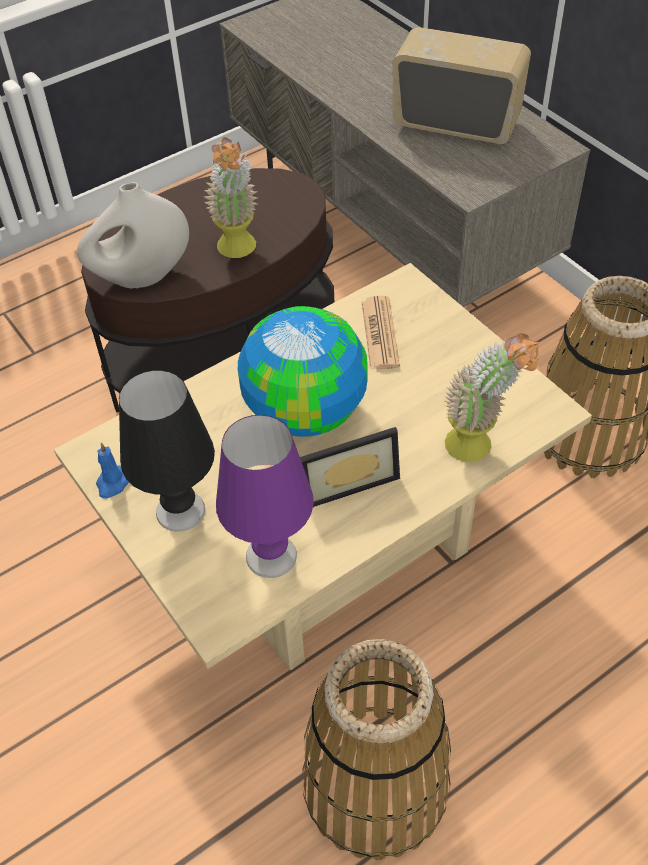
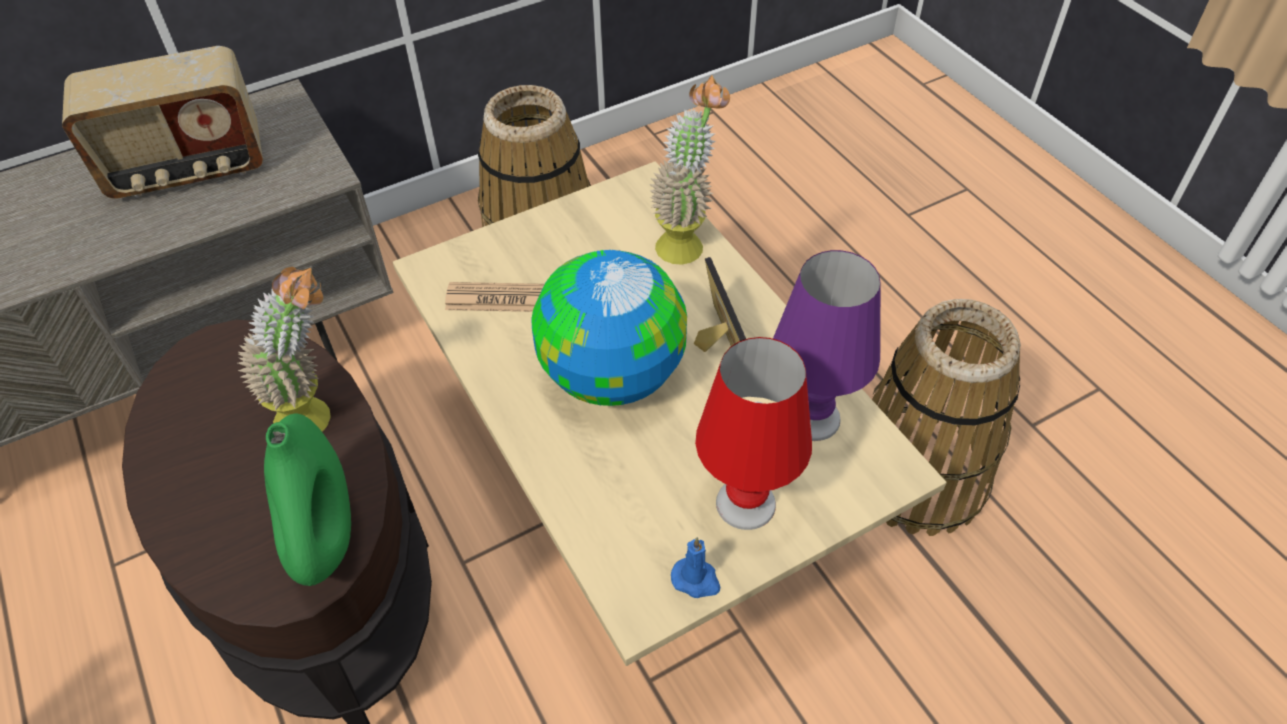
camera: 85 degrees left, 0 degrees up
white vase [77,182,189,289] -> green vase [264,414,351,586]
black table lamp [119,370,215,532] -> red table lamp [695,337,812,530]
radio [393,27,531,144] -> radio turned 135 degrees counterclockwise [62,46,263,199]

